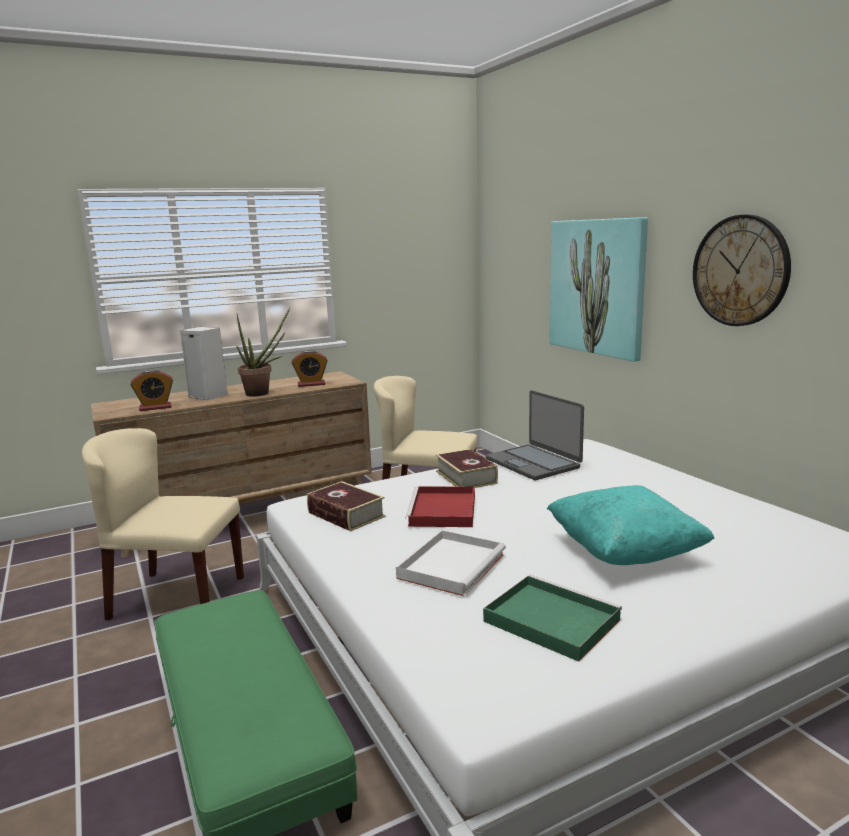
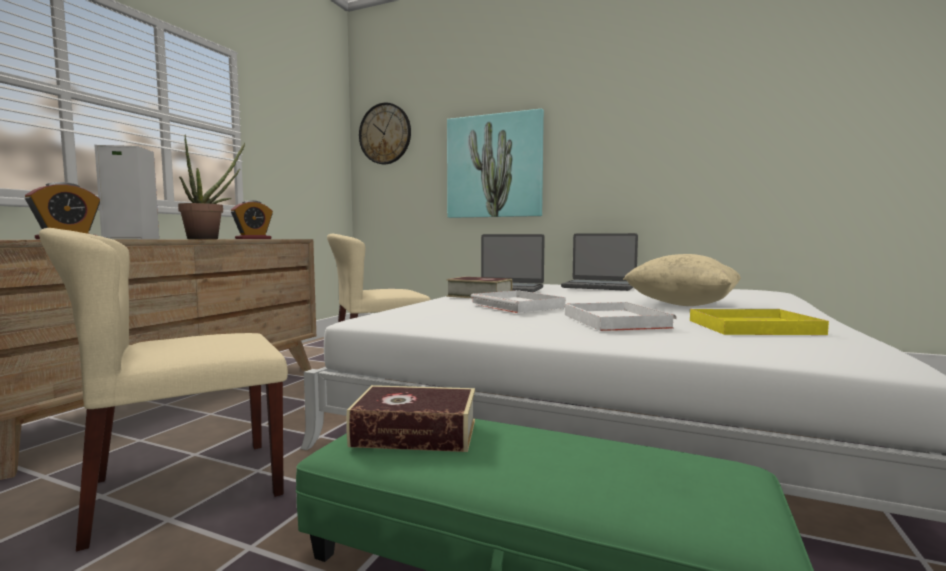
camera: 40 degrees left, 10 degrees down
book [307,481,386,531] -> book moved to [346,385,475,452]
red tray [405,486,475,527] -> white tray [470,290,566,313]
green tray [483,575,622,662] -> yellow tray [689,308,829,335]
turquoise pillow [547,485,714,565] -> beige pillow [623,254,741,306]
wall clock [693,215,791,326] -> wall clock moved to [359,103,411,164]
none -> laptop [561,233,638,291]

